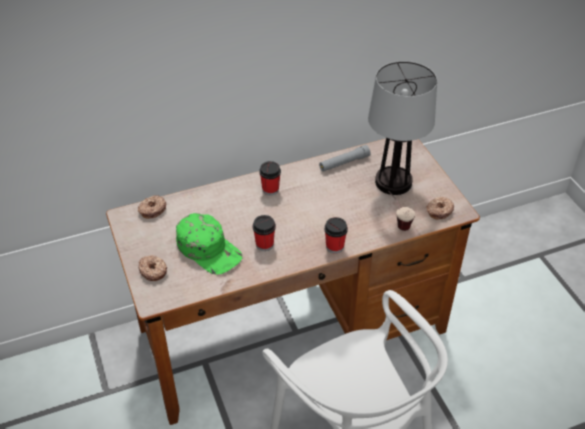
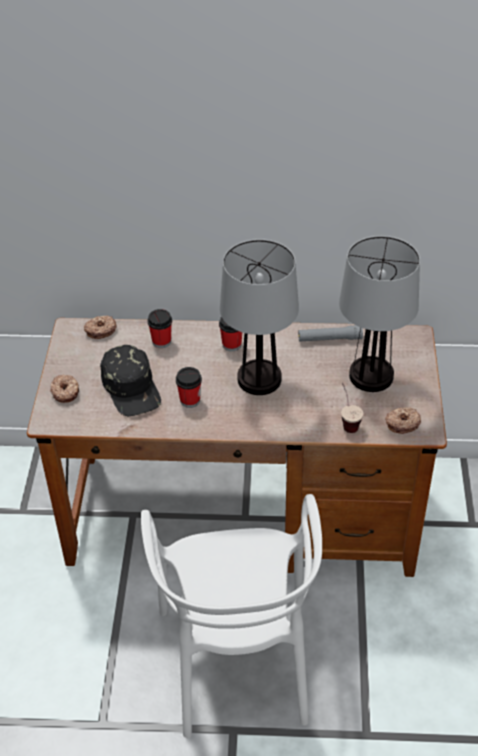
camera: 25 degrees right, 0 degrees up
green cap [176,213,243,275] -> black cap [100,345,161,416]
cup [324,217,348,253] -> cup moved to [148,309,172,348]
none -> table lamp [220,239,299,395]

